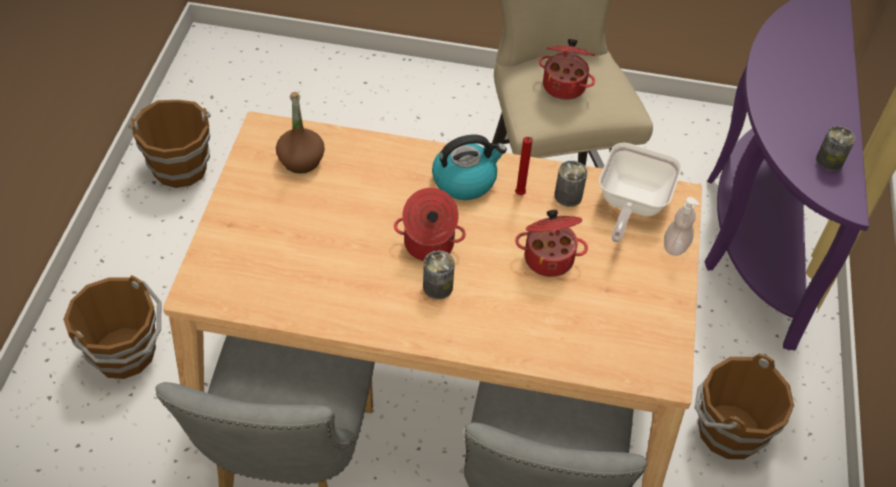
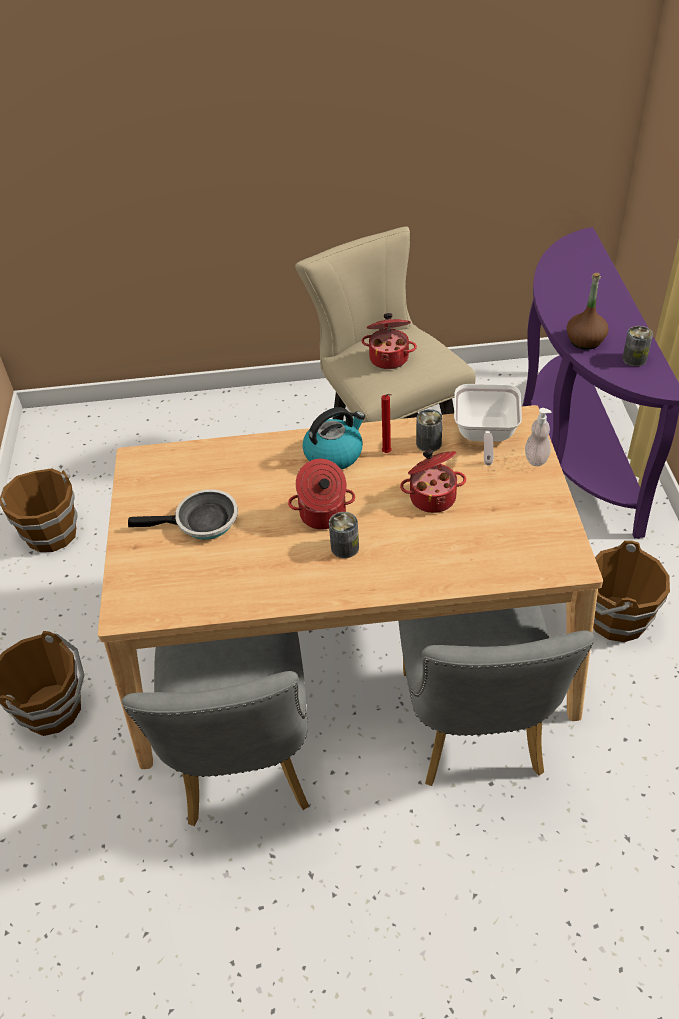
camera: 10 degrees left, 5 degrees down
brown bottle [276,92,325,173] -> brown bottle moved to [567,273,609,350]
none -> frying pan [128,489,238,540]

